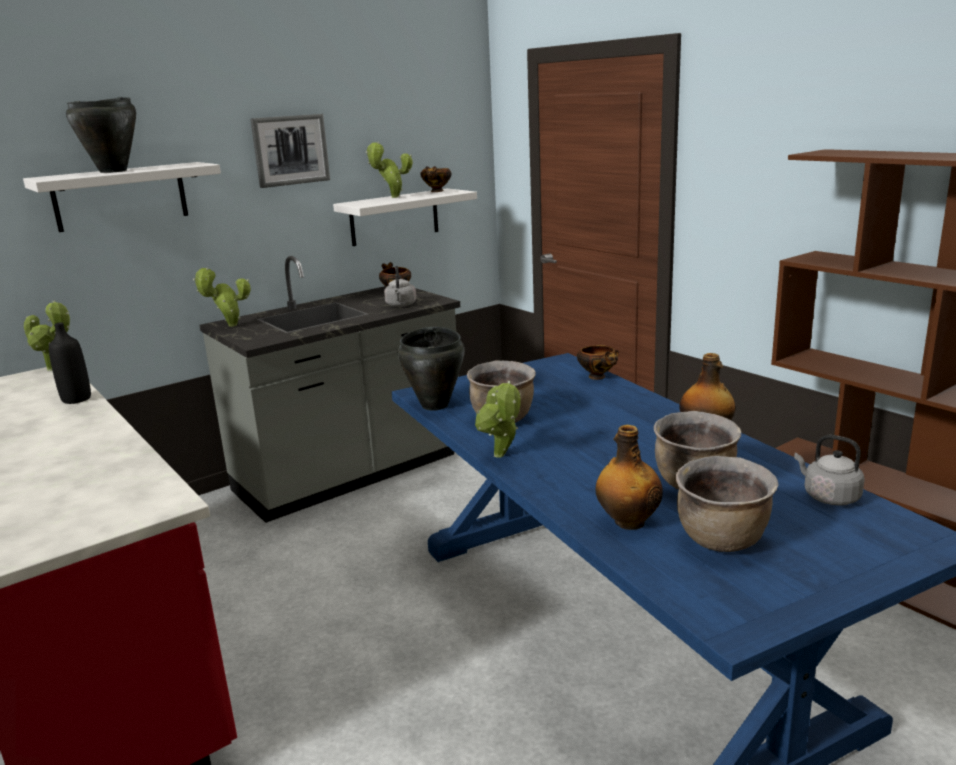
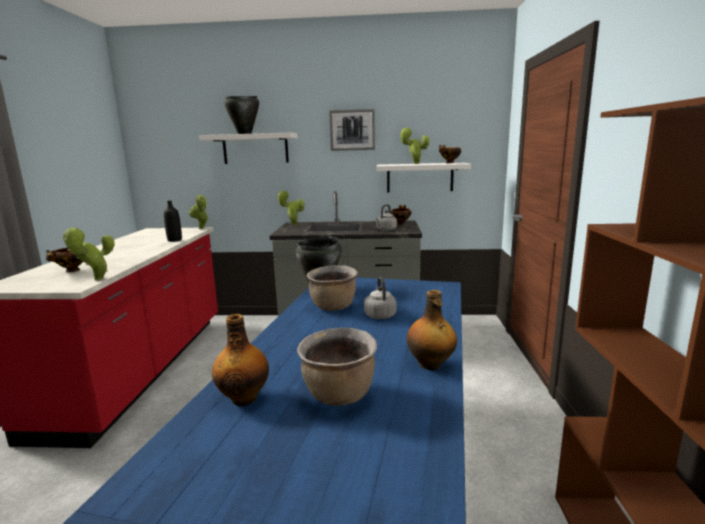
camera: 40 degrees right, 5 degrees down
potted plant [475,381,521,457] -> potted plant moved to [63,227,115,280]
bowl [577,345,619,380] -> bowl moved to [46,248,83,273]
brown cooking pot [676,456,779,552] -> none
grey kettle [794,435,865,506] -> grey kettle moved to [364,277,396,319]

